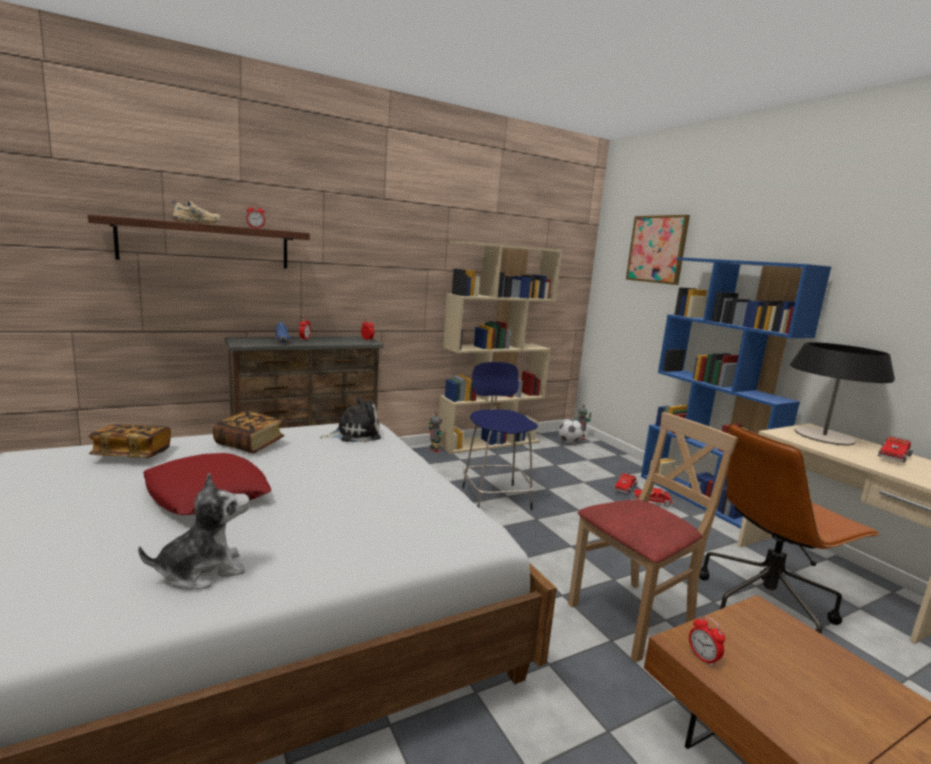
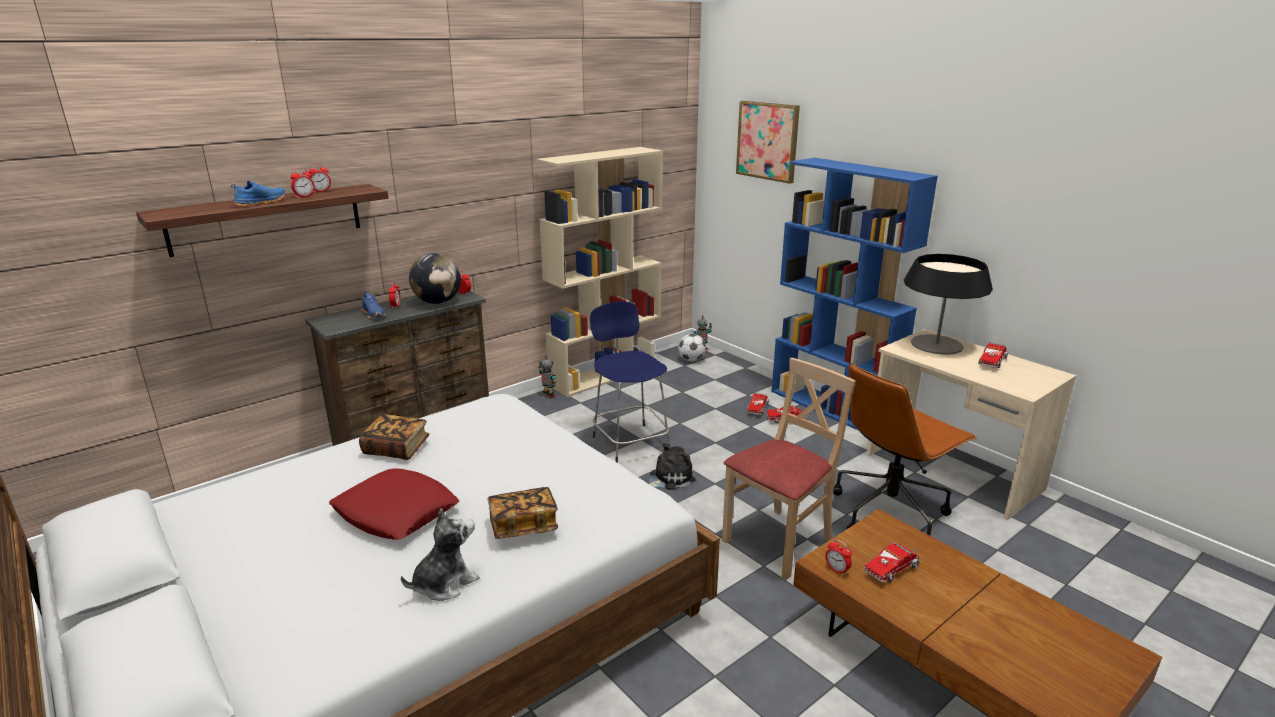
camera: 10 degrees left, 10 degrees up
book [89,424,171,458] -> book moved to [487,487,558,539]
beige shoe [172,201,221,224] -> blue shoe [231,180,286,207]
plush toy [319,397,381,442] -> plush toy moved to [649,443,696,490]
none -> alarm clock [290,168,315,198]
none -> globe [409,253,461,304]
none -> toy truck [864,542,920,583]

